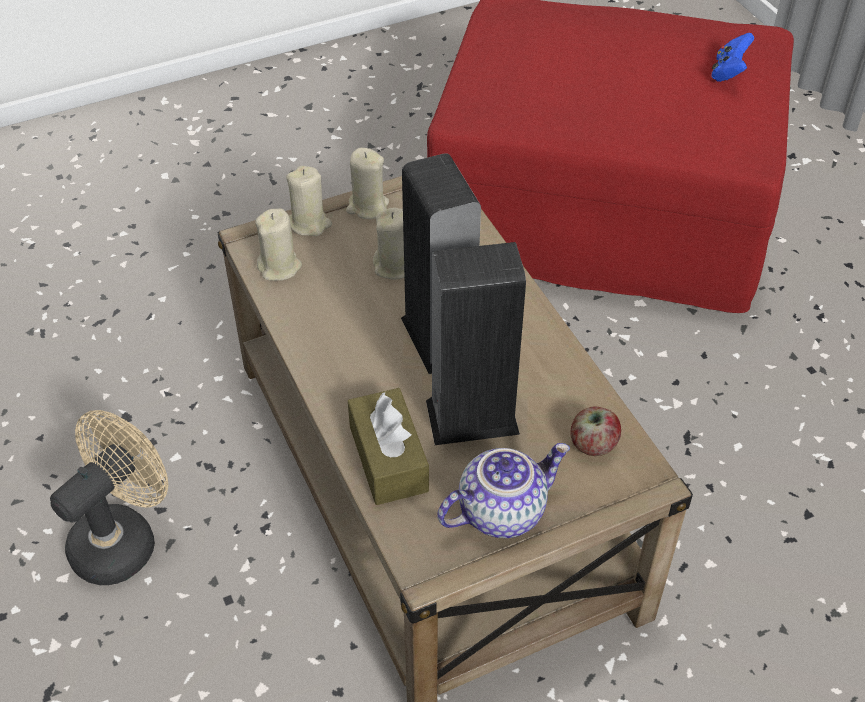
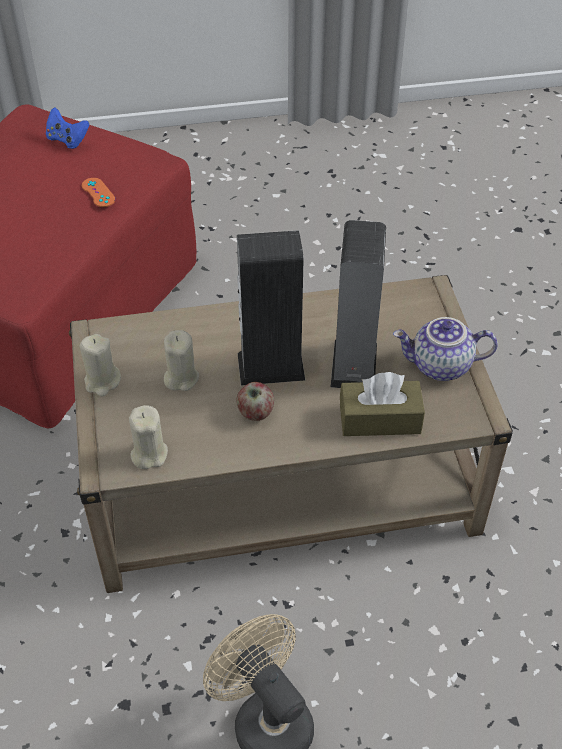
camera: 75 degrees left, 0 degrees up
beige candle [286,166,332,236] -> none
teapot [437,443,570,538] -> teapot turned 75 degrees counterclockwise [393,317,498,381]
apple [570,407,621,456] -> apple moved to [237,382,274,421]
none -> orange game controller [82,178,115,207]

